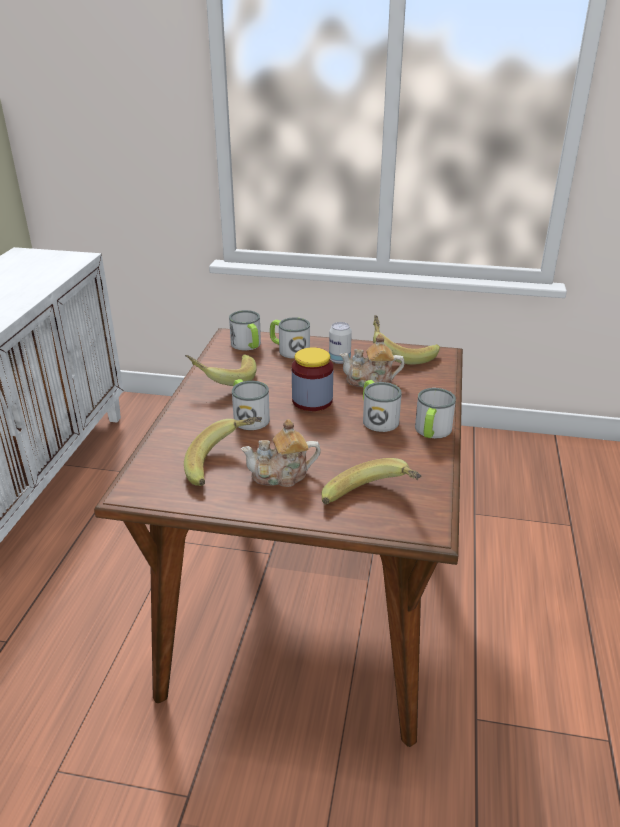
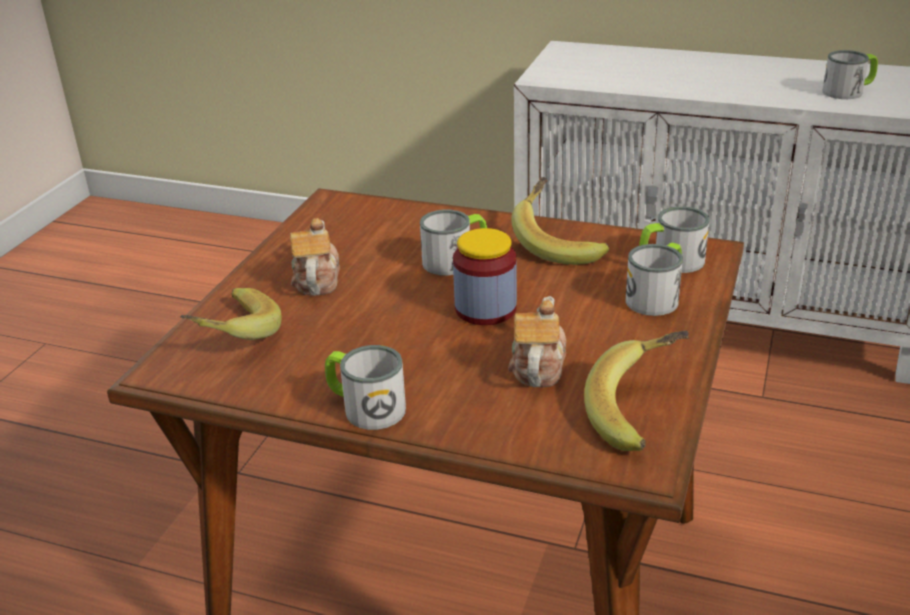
camera: 100 degrees right, 0 degrees up
banana [184,417,262,486] -> none
can [329,322,352,364] -> none
mug [363,380,402,432] -> mug moved to [822,50,878,99]

